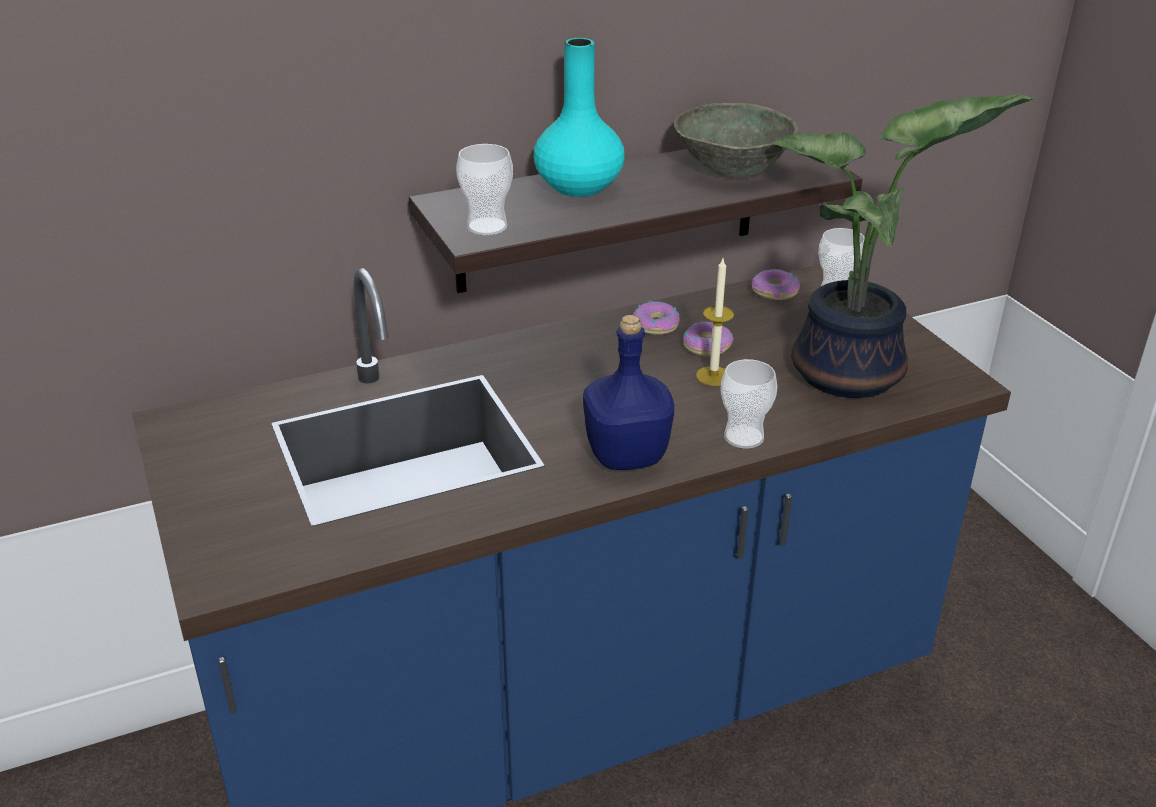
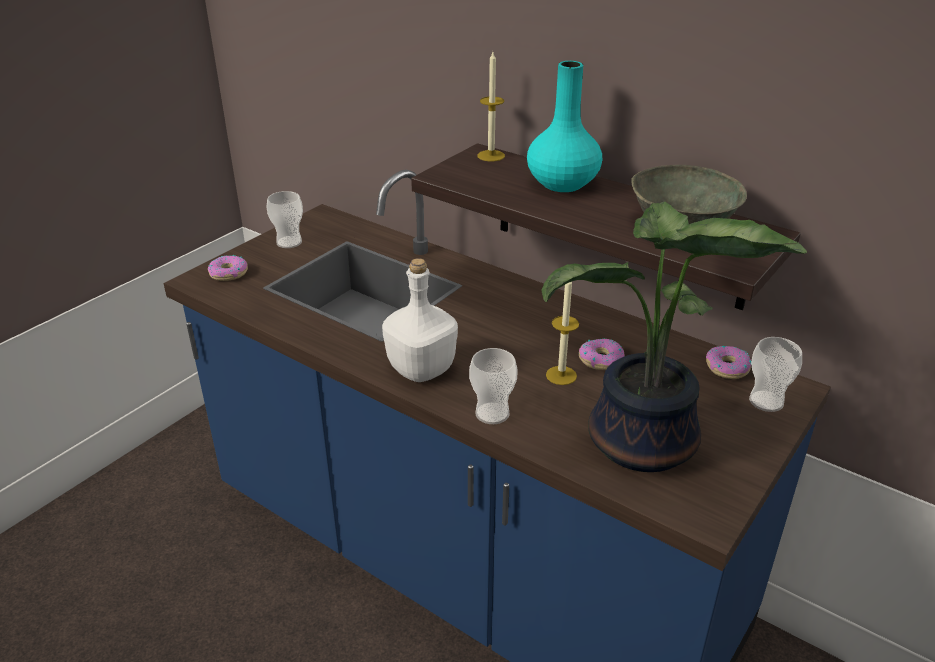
camera: 60 degrees right, 0 degrees up
cup [456,144,513,235] -> cup moved to [266,191,303,248]
blue bottle [583,315,674,470] -> white bottle [382,258,458,382]
donut [633,301,680,335] -> donut moved to [208,255,248,281]
none -> candle [478,52,505,161]

